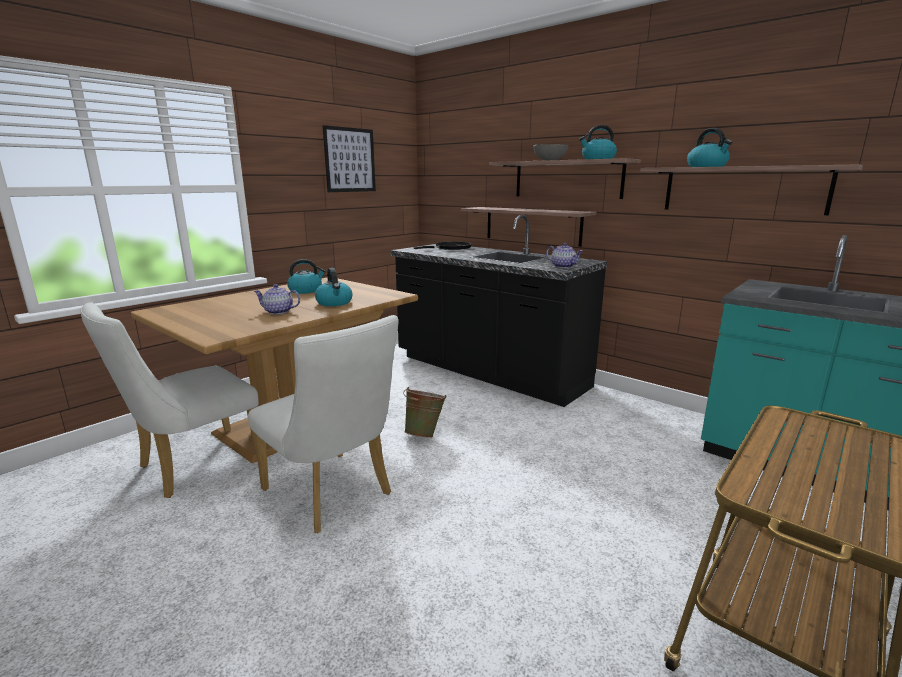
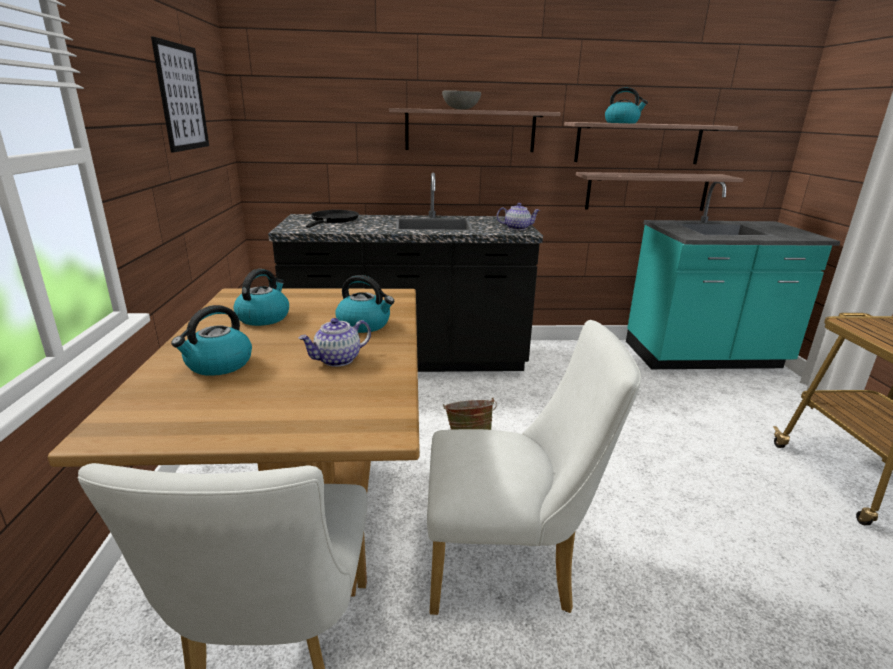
camera: 45 degrees left, 5 degrees up
shelf [461,207,597,247] -> shelf moved to [576,172,743,211]
kettle [579,125,617,159] -> kettle moved to [171,305,252,376]

